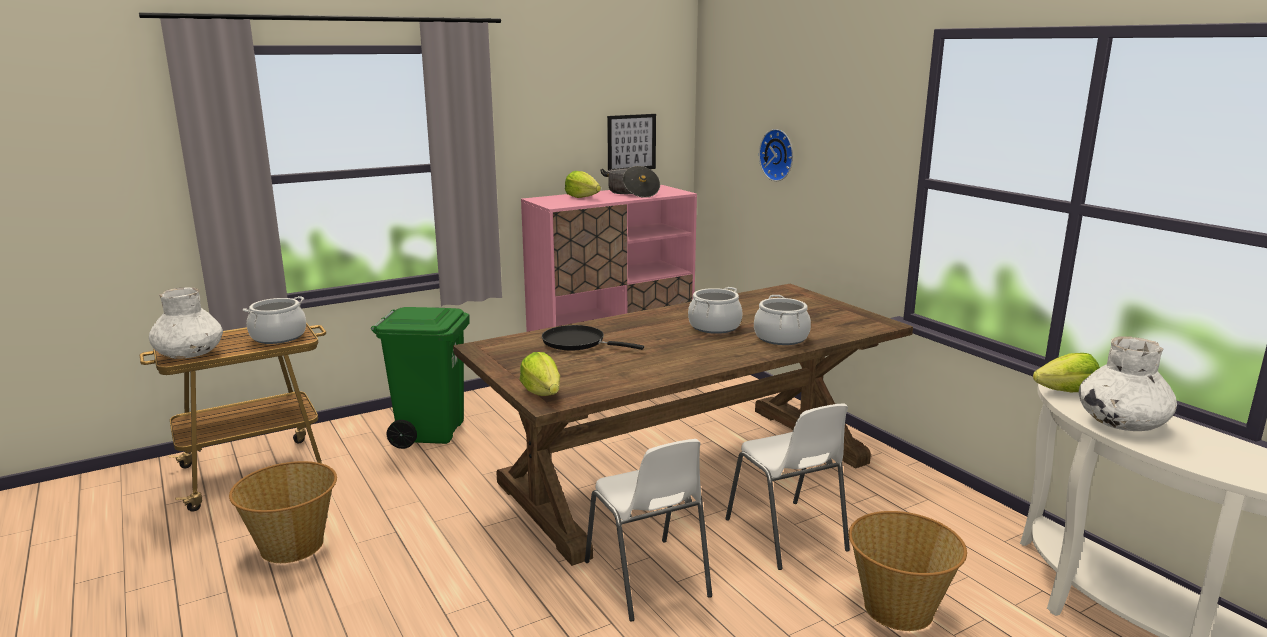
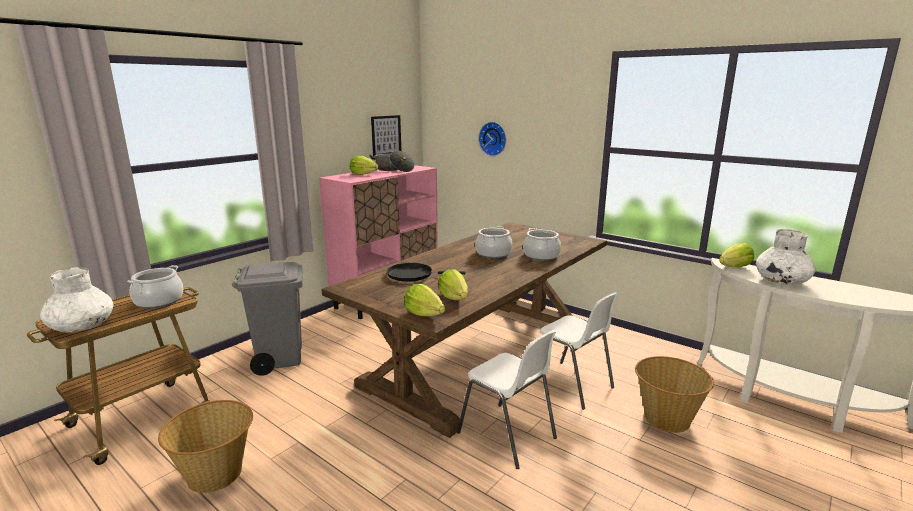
camera: 20 degrees left, 0 degrees up
green trash can [371,307,470,449] -> grey trash can [232,262,303,376]
none -> lettuce [438,269,468,300]

